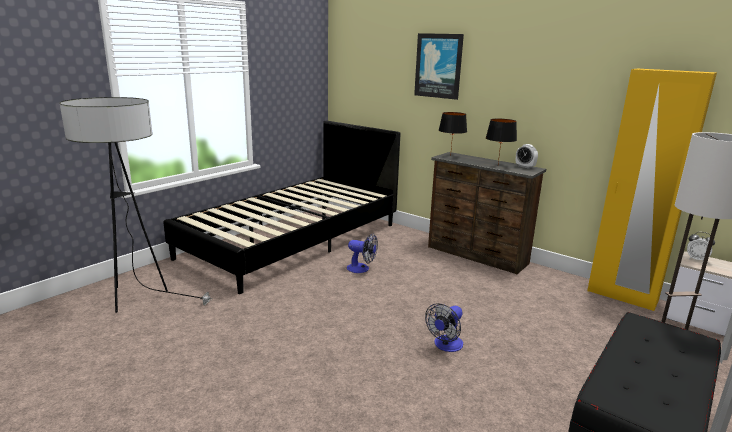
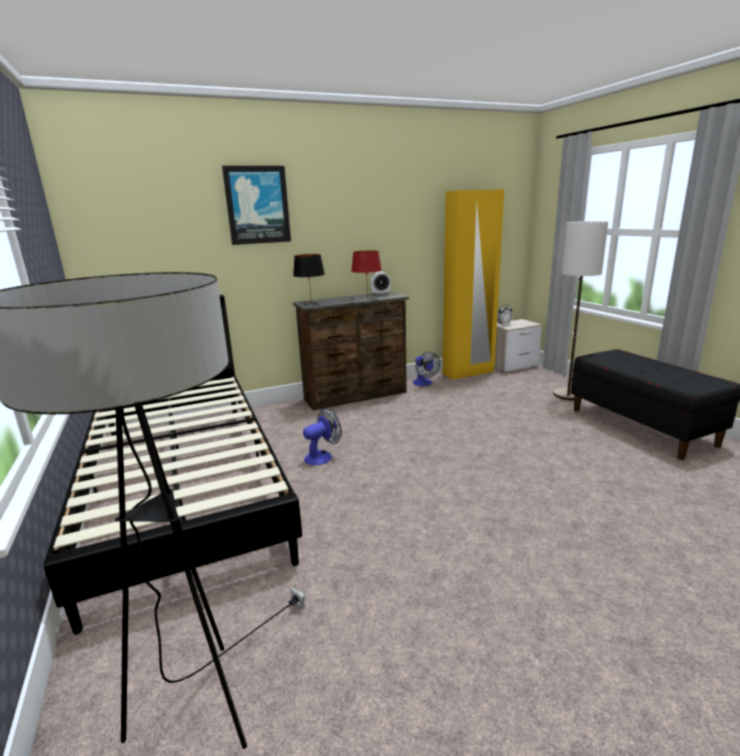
camera: 60 degrees left, 0 degrees up
fan [425,303,463,352] -> fan moved to [413,352,440,386]
black table lamp [486,119,517,163] -> red table lamp [351,250,382,299]

